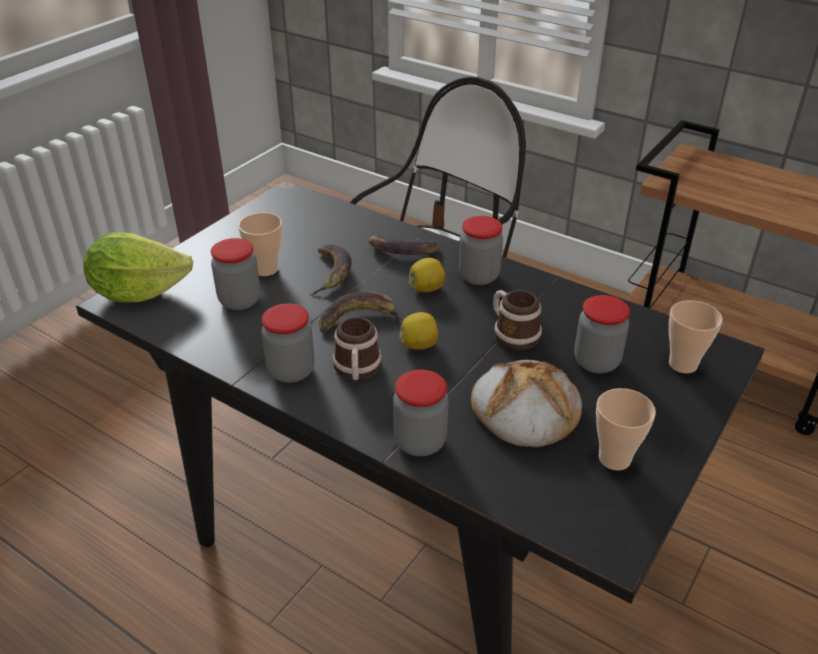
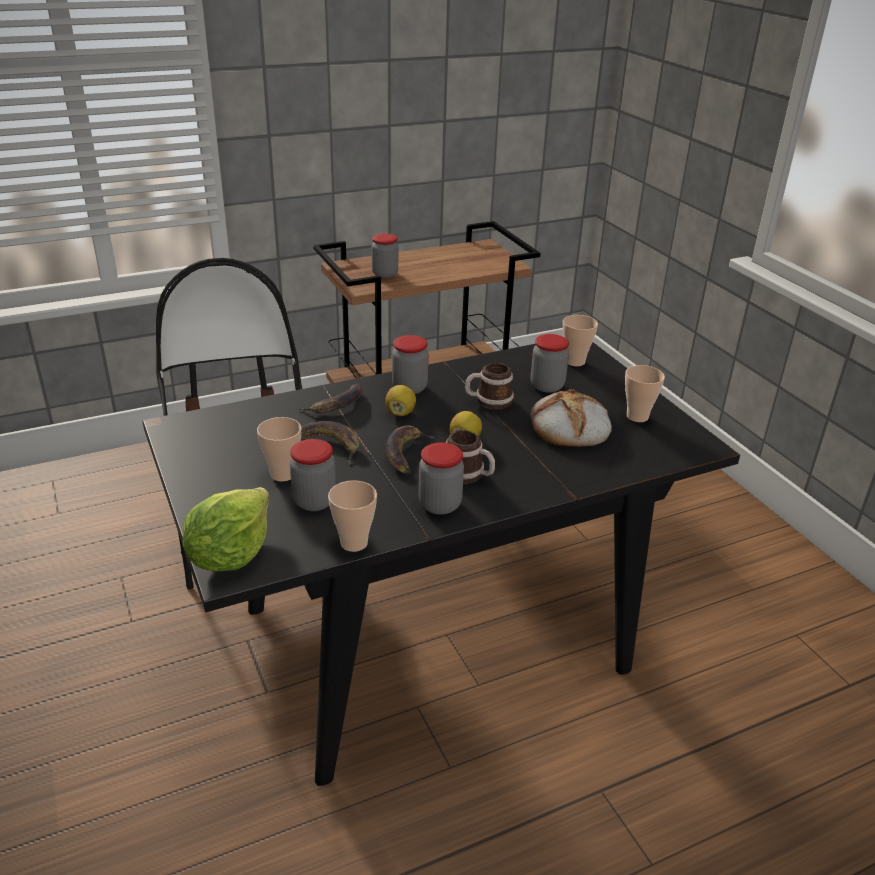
camera: 60 degrees left, 5 degrees down
jar [393,370,448,456] -> jar moved to [371,233,398,278]
none -> cup [328,480,377,552]

